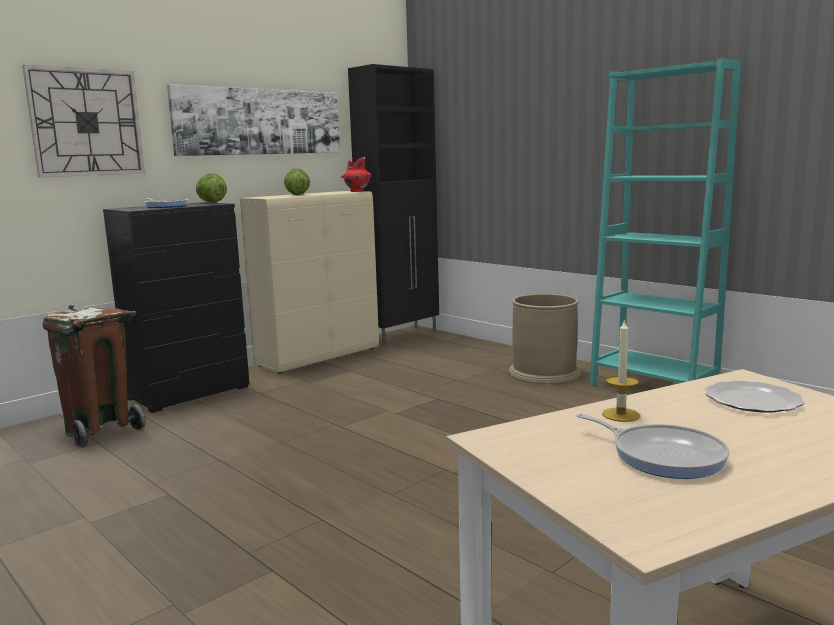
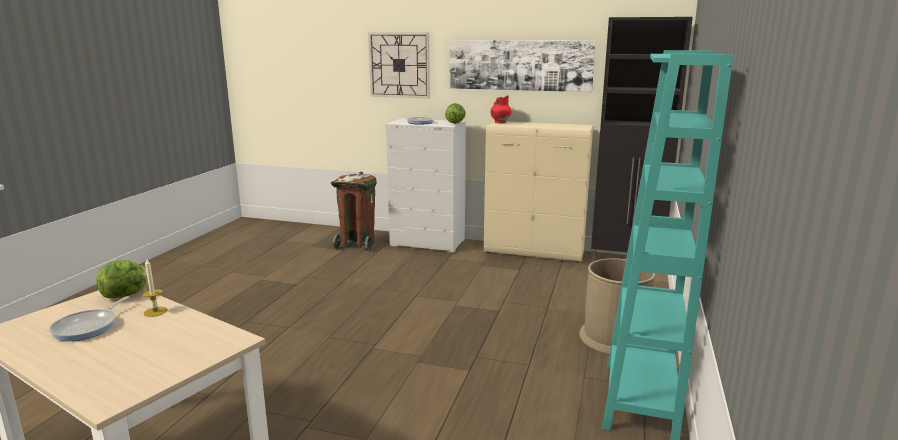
camera: 60 degrees right, 5 degrees up
black dresser [103,202,250,413] -> white dresser [386,118,466,253]
lettuce [284,168,310,195] -> lettuce moved to [96,260,148,298]
red vase [341,157,371,192] -> red vase moved to [490,95,511,123]
plate [705,381,804,413] -> none

